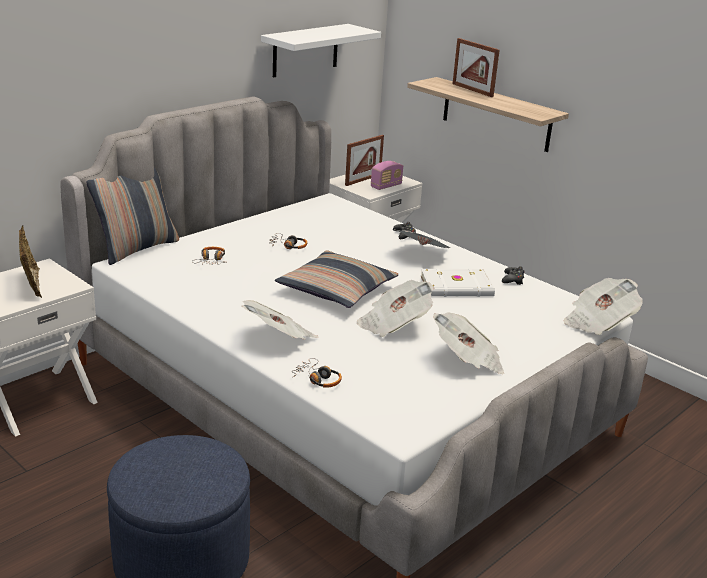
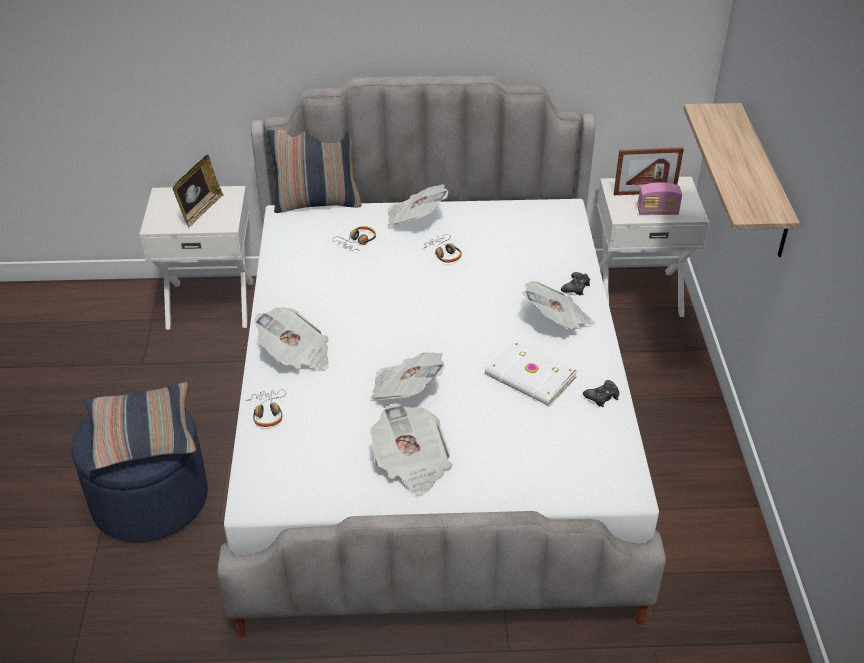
camera: 45 degrees right, 15 degrees up
white shelf [261,24,381,77] -> none
pillow [275,250,399,308] -> pillow moved to [85,382,197,472]
picture frame [453,38,500,97] -> none
newspaper [563,278,643,335] -> newspaper moved to [388,184,448,226]

